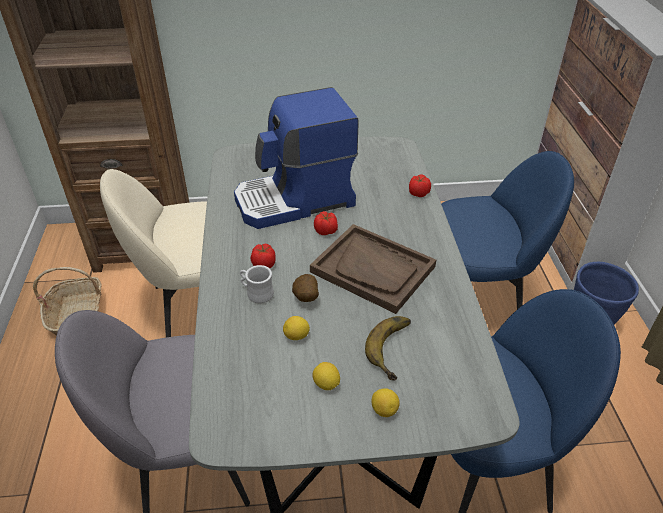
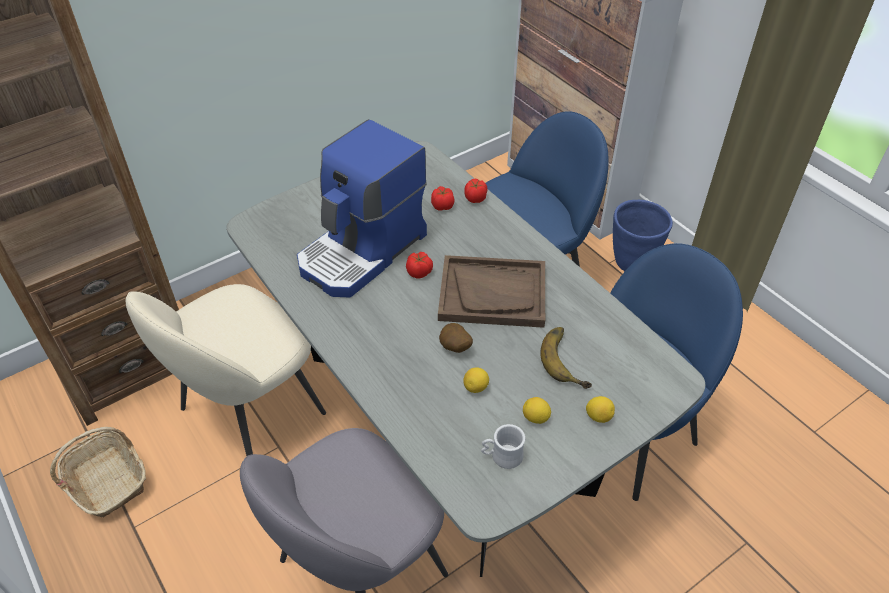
camera: 30 degrees left, 5 degrees up
white mug [240,265,274,304] -> white mug moved to [481,424,525,469]
tomato [251,243,276,268] -> tomato moved to [431,186,454,211]

